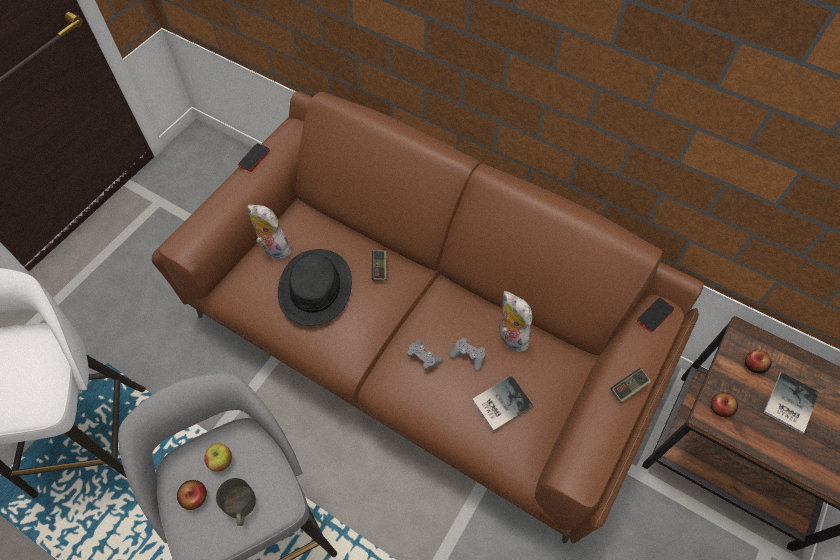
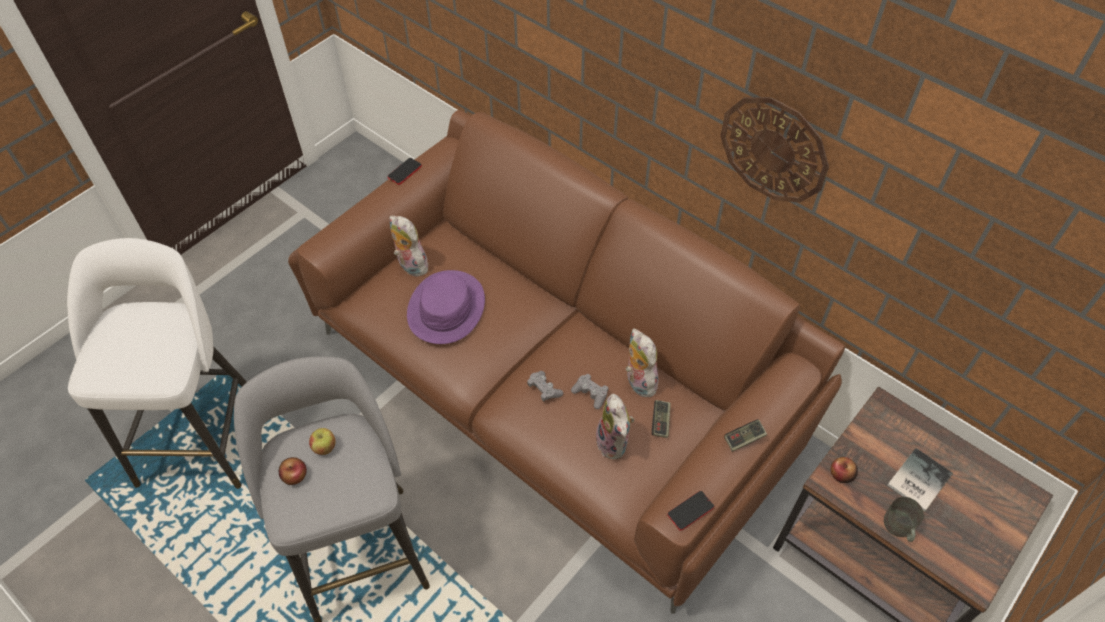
camera: 10 degrees right, 5 degrees down
grey mug [216,478,256,526] -> grey mug moved to [884,497,924,542]
black hat [278,249,352,326] -> purple hat [407,270,485,344]
game controller [372,250,387,281] -> game controller moved to [652,400,671,438]
book [472,376,533,431] -> plush toy [596,394,634,459]
phone [637,298,674,332] -> phone moved to [667,491,714,531]
apple [745,350,772,374] -> none
none -> wall clock [720,97,829,202]

